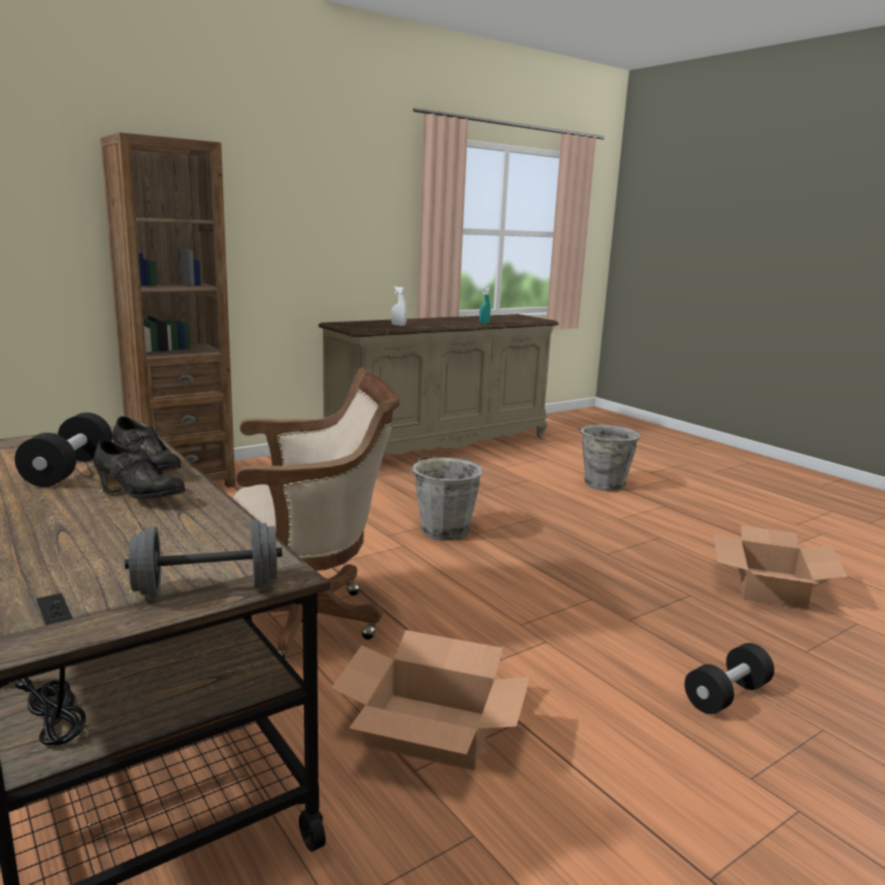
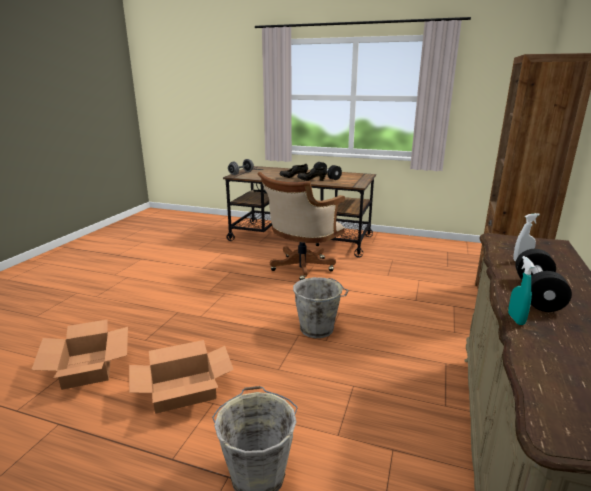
camera: 145 degrees right, 5 degrees up
cardboard box [331,630,530,770] -> cardboard box moved to [129,340,234,414]
black dumbbell [685,643,774,714] -> black dumbbell moved to [515,249,572,312]

